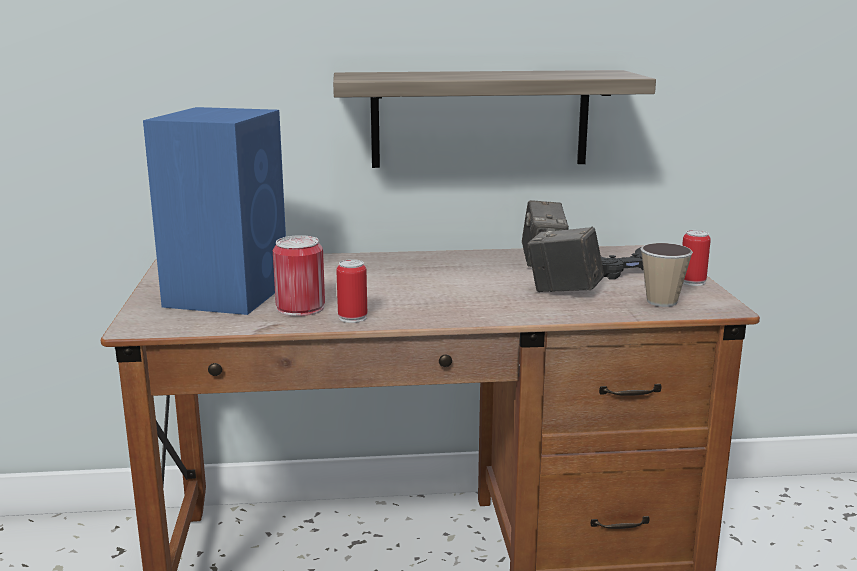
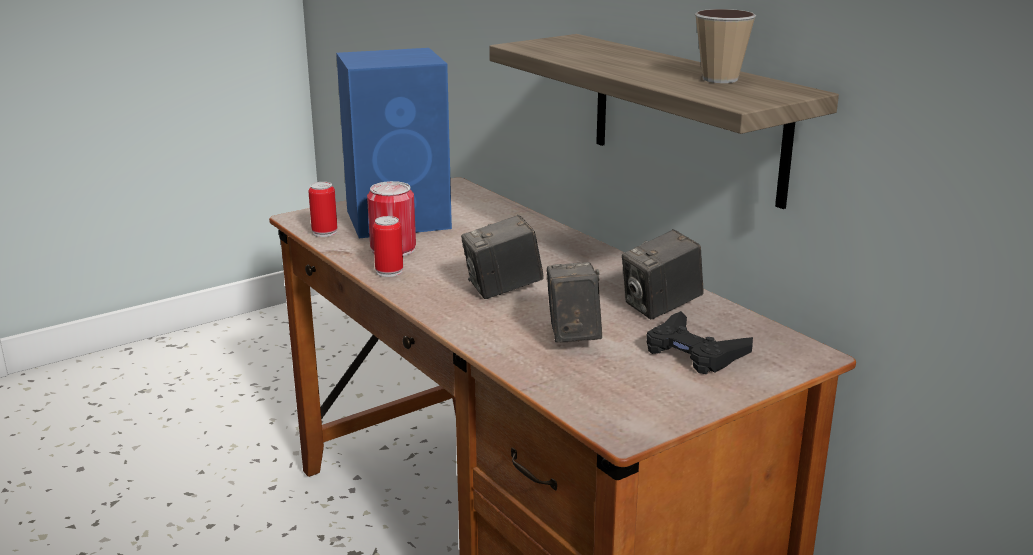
camera: 60 degrees right, 5 degrees up
cup [640,243,693,307] -> cup moved to [695,9,756,83]
can [682,230,711,286] -> can moved to [308,182,338,237]
none -> camera [461,215,544,299]

